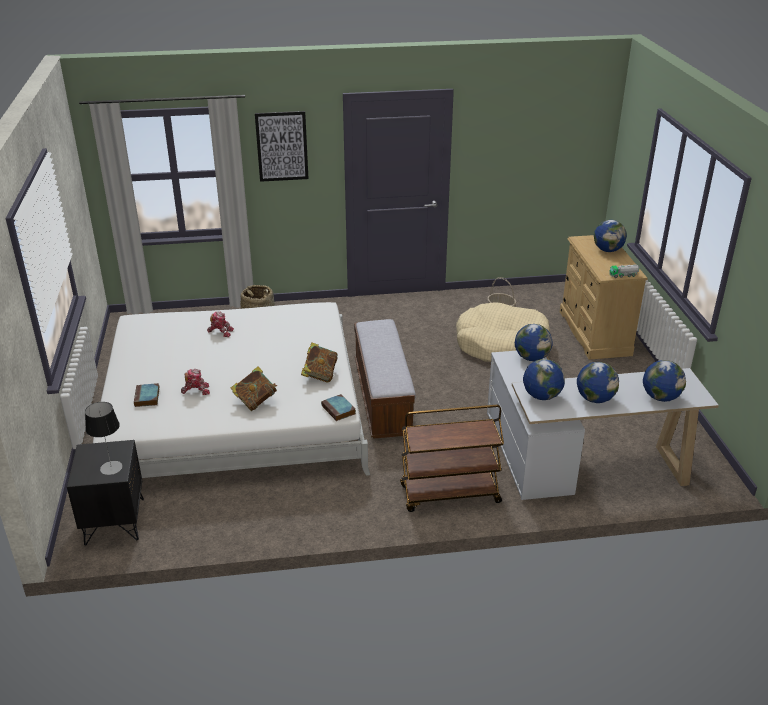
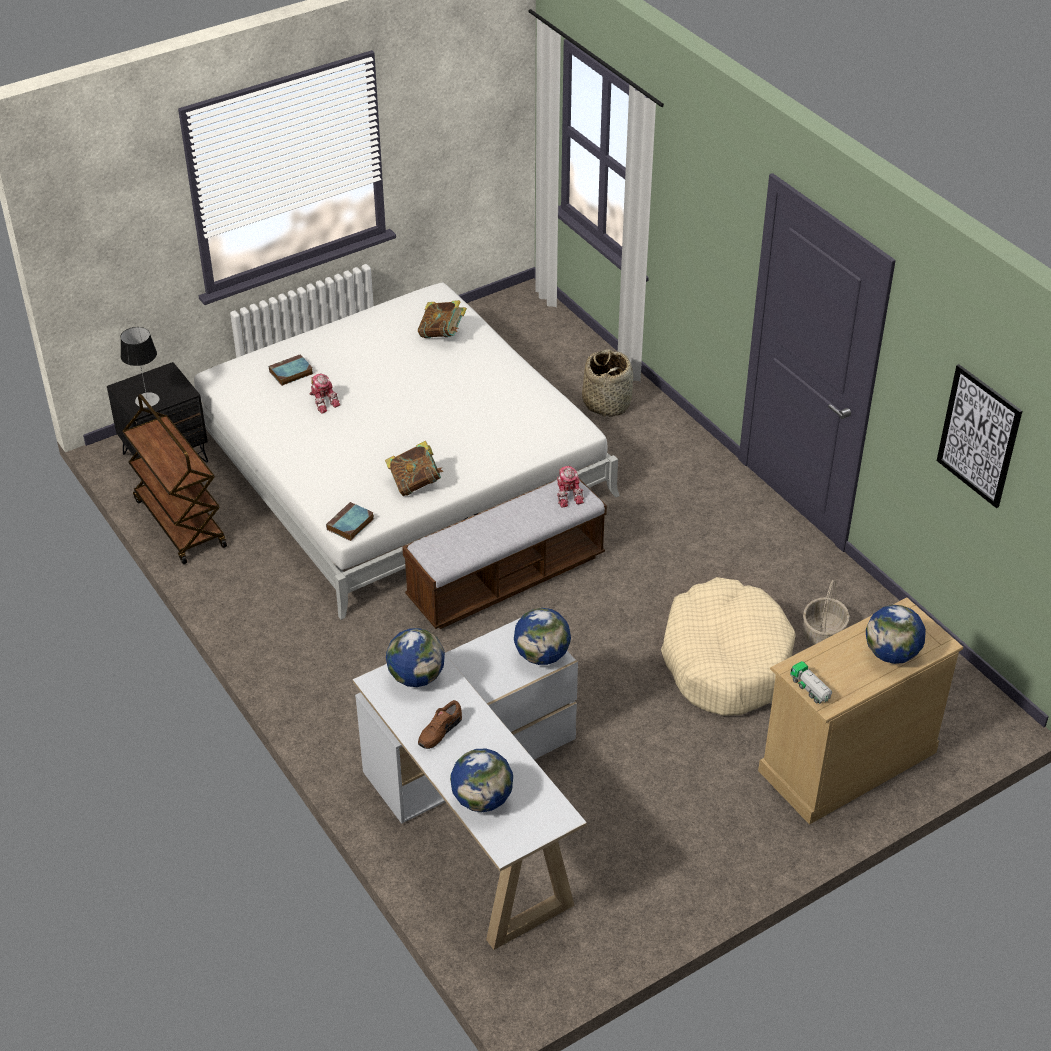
camera: 65 degrees right, 10 degrees up
toy robot [207,312,234,337] -> toy robot moved to [557,466,584,508]
book [231,367,277,411] -> book moved to [418,300,467,338]
picture [255,111,309,182] -> picture moved to [937,364,1022,508]
brown cart [400,405,504,512] -> brown cart moved to [122,394,227,564]
globe [577,362,619,403] -> brown shoe [418,700,462,749]

